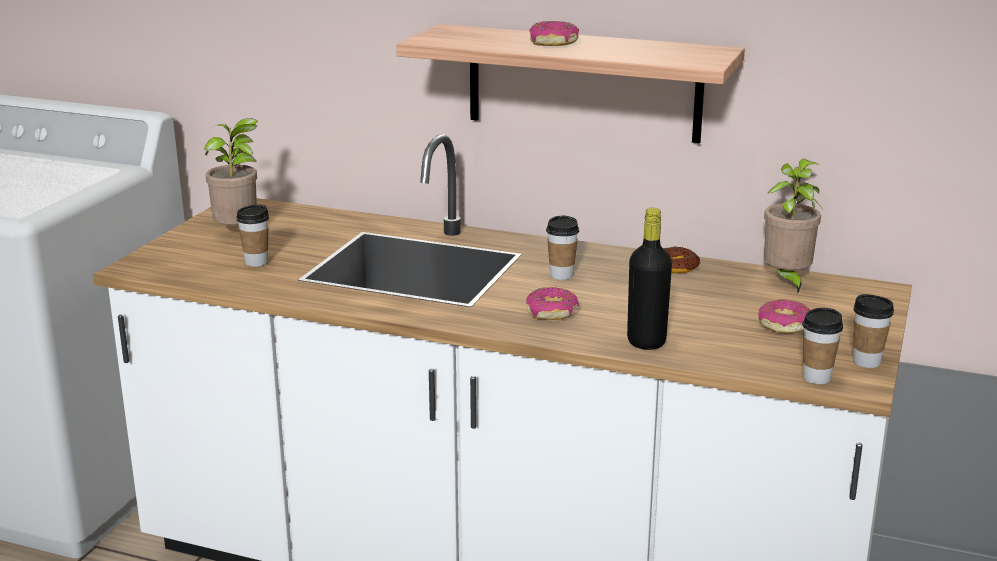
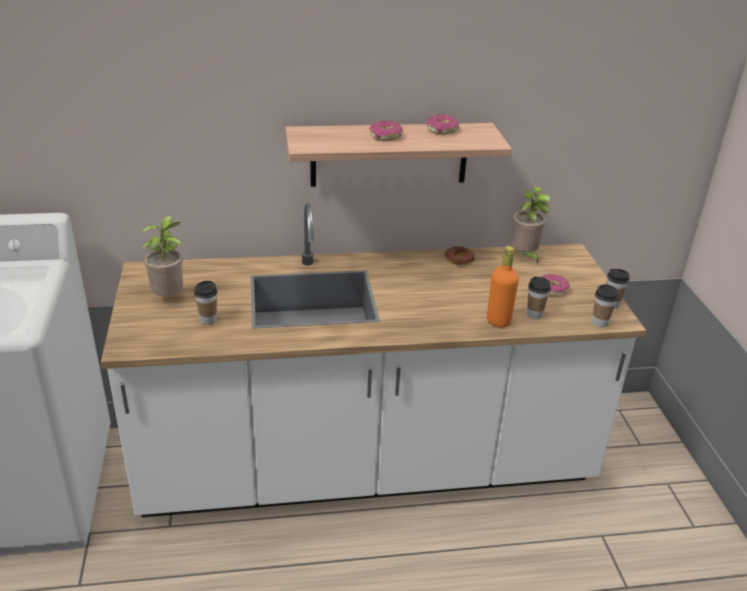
camera: 30 degrees left, 10 degrees up
donut [526,287,579,320] -> donut moved to [427,115,459,135]
cup [546,216,579,280] -> cup moved to [527,276,551,319]
black bottle [627,208,672,350] -> orange bottle [487,246,519,328]

